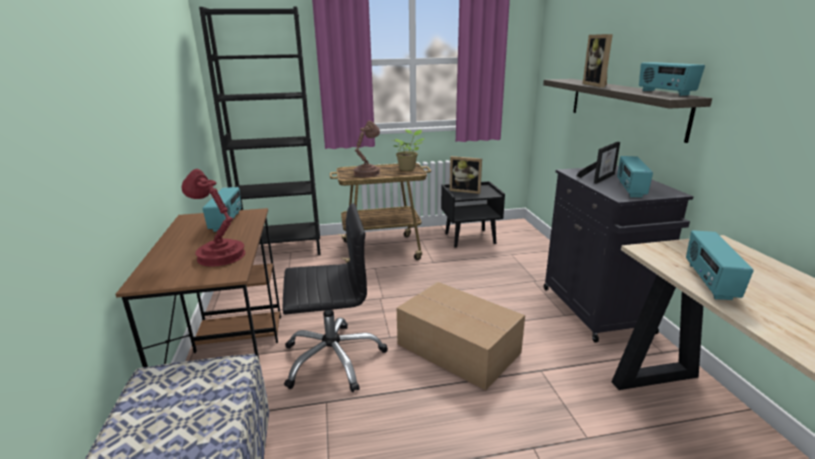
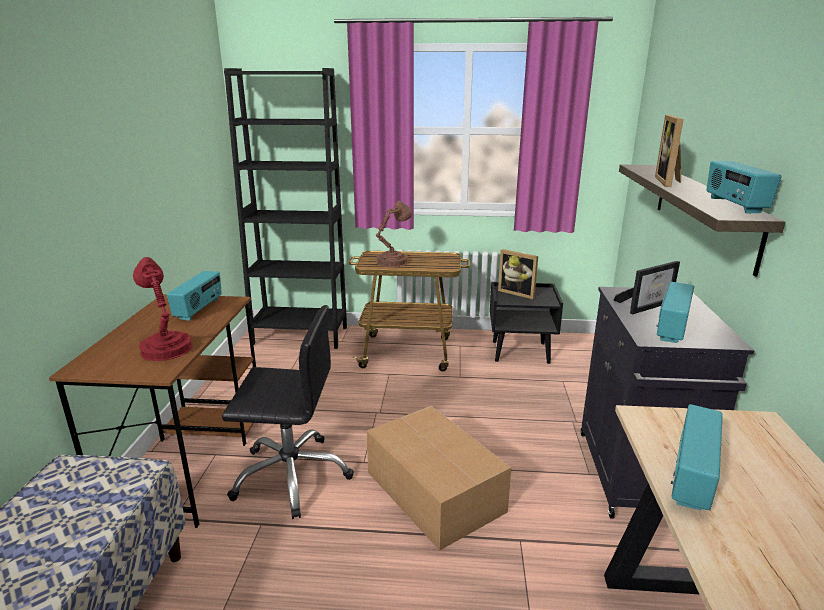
camera: 15 degrees right, 0 degrees up
potted plant [393,129,425,171] -> none

